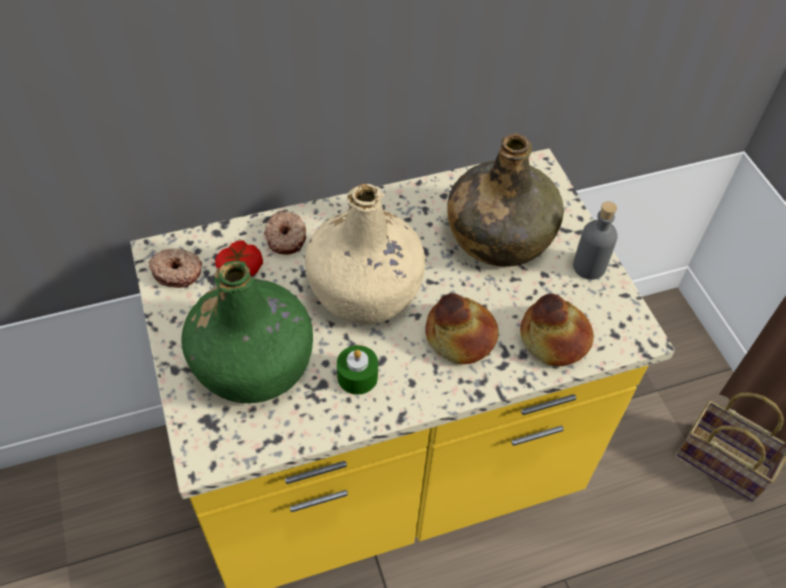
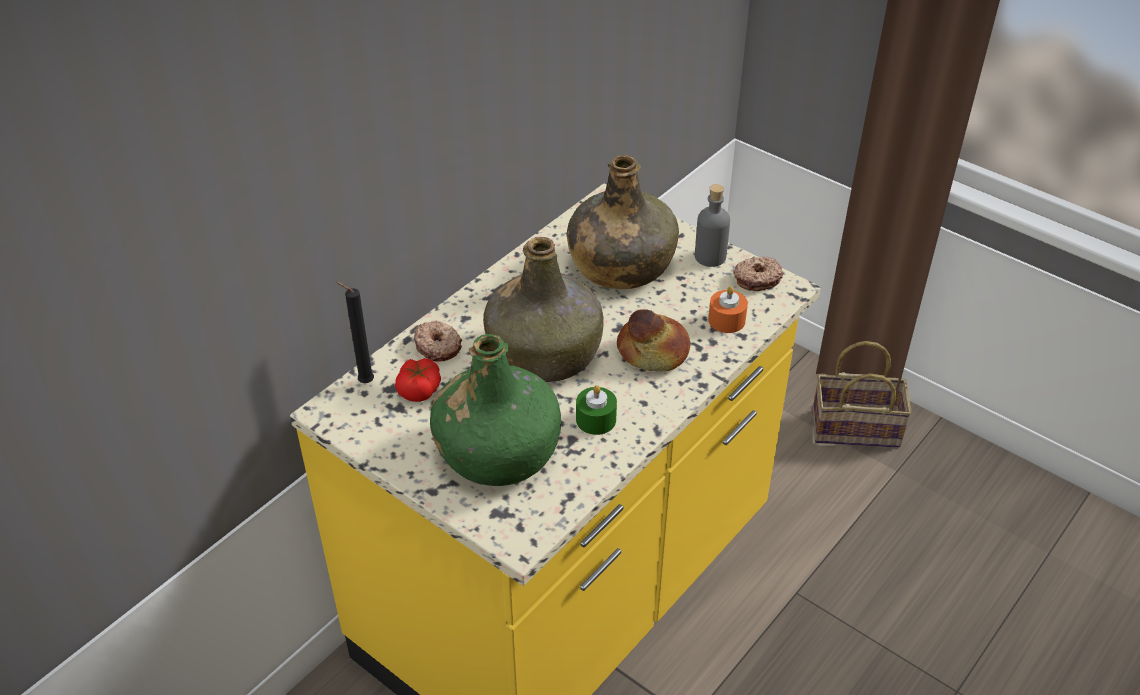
camera: 30 degrees left, 10 degrees down
donut [149,249,202,288] -> donut moved to [733,257,783,291]
beige bottle [305,184,425,325] -> green bottle [483,237,604,382]
bread [520,294,594,366] -> orange candle [708,286,748,333]
none -> black candle [336,282,374,383]

